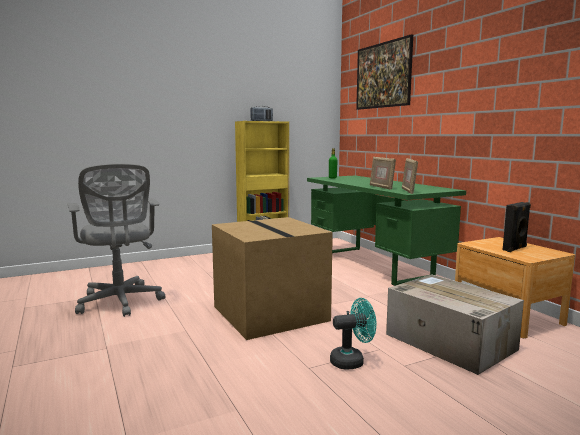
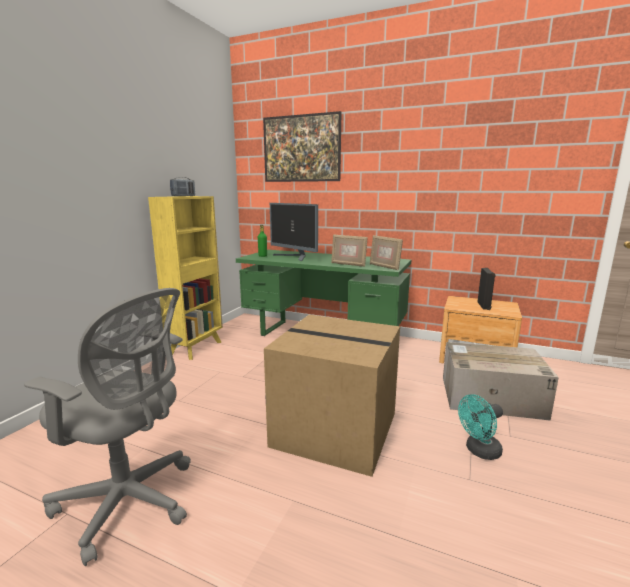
camera: 40 degrees left, 5 degrees up
turquoise fan [330,298,376,370] -> turquoise fan turned 150 degrees counterclockwise [458,394,503,460]
none -> monitor [270,203,318,262]

